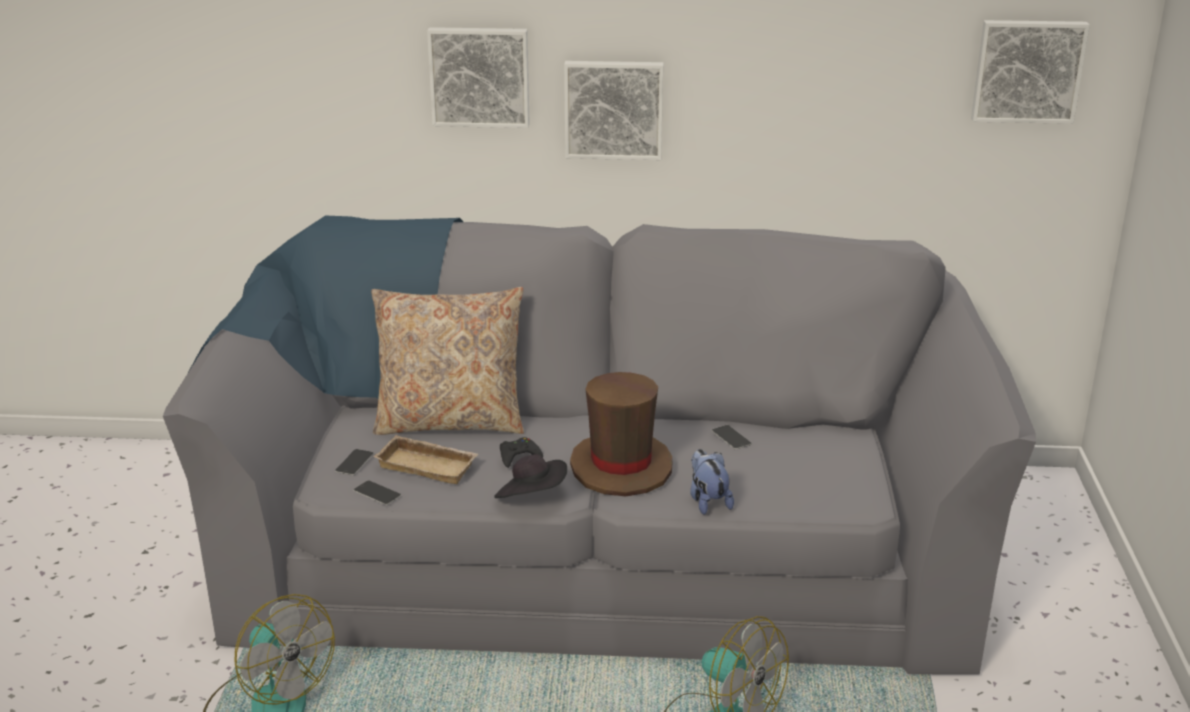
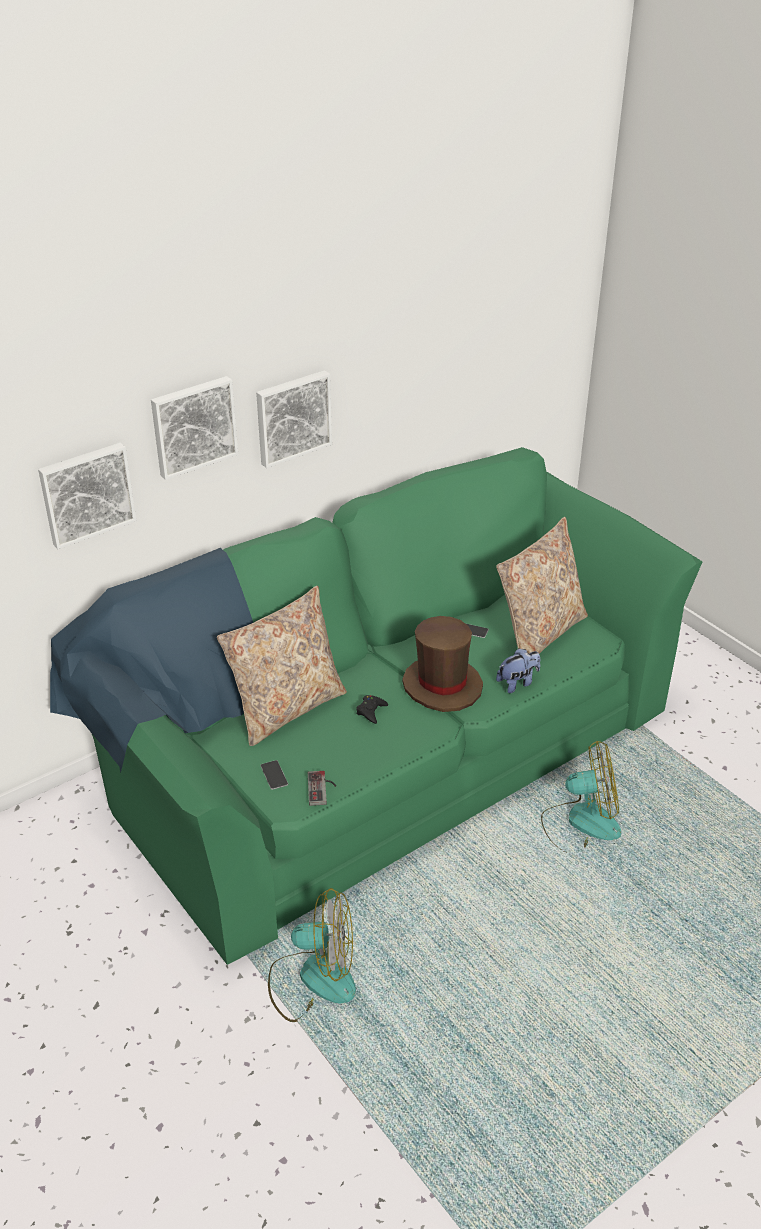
camera: 40 degrees left, 10 degrees up
grey sofa [163,215,1036,675] -> green sofa [50,447,703,965]
phone [353,480,402,505] -> game controller [308,771,336,806]
beige tray [374,435,478,484] -> none
black hat [494,454,567,498] -> none
plush toy [690,449,734,515] -> plush toy turned 120 degrees clockwise [496,648,540,693]
picture [971,20,1090,124] -> picture moved to [38,443,136,549]
none -> beige pillow [496,517,588,654]

